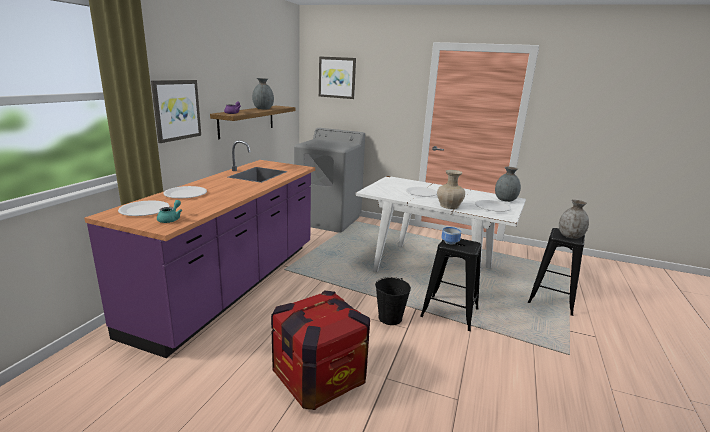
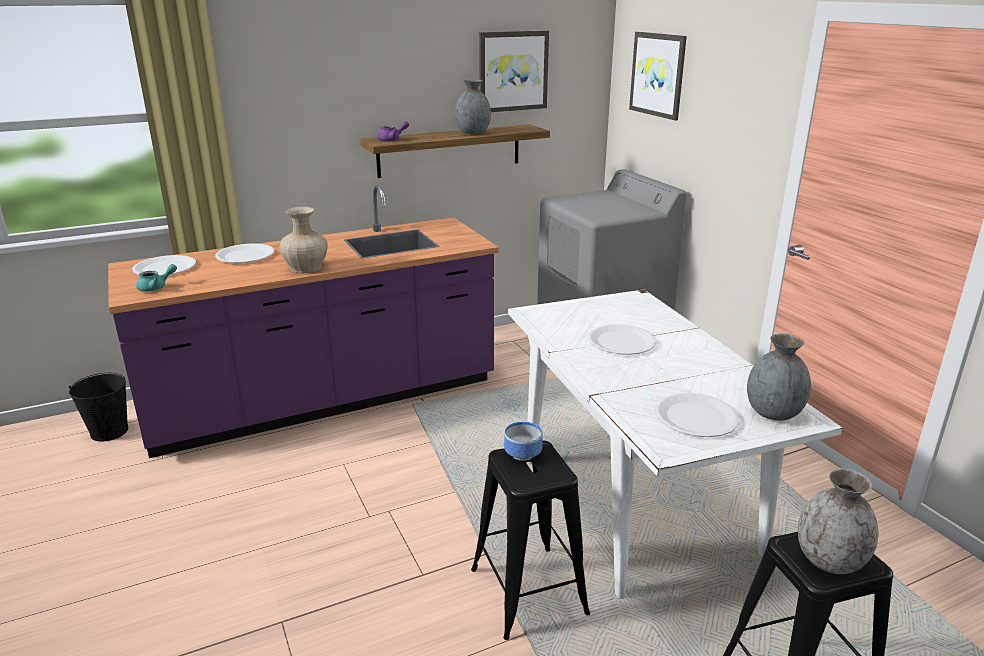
camera: 45 degrees right, 5 degrees up
picture [151,80,201,143] -> picture moved to [479,30,549,112]
crate [271,290,370,410] -> none
black bucket [375,277,411,325] -> black bucket moved to [69,373,128,442]
beige vase [437,170,465,209] -> beige vase moved to [280,207,328,273]

